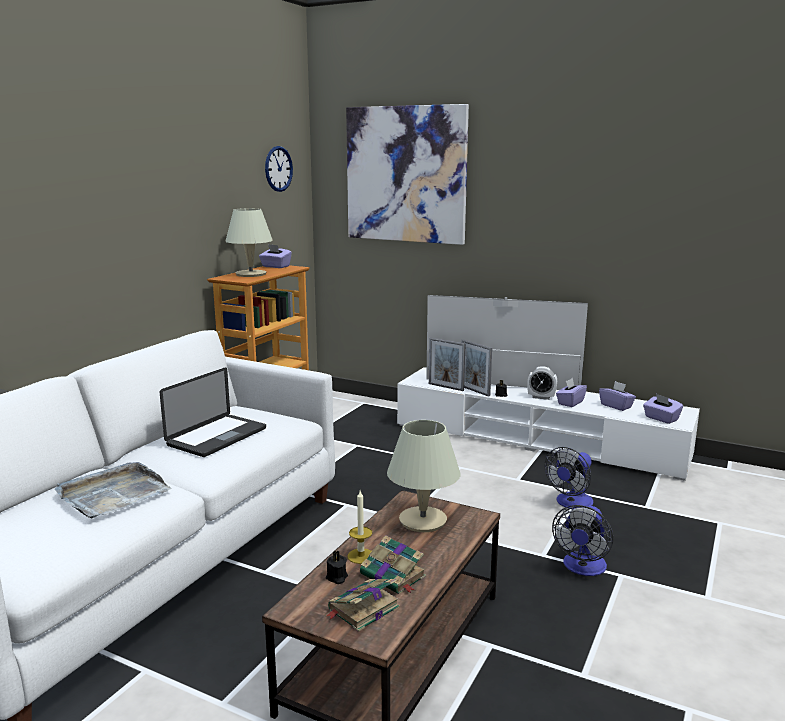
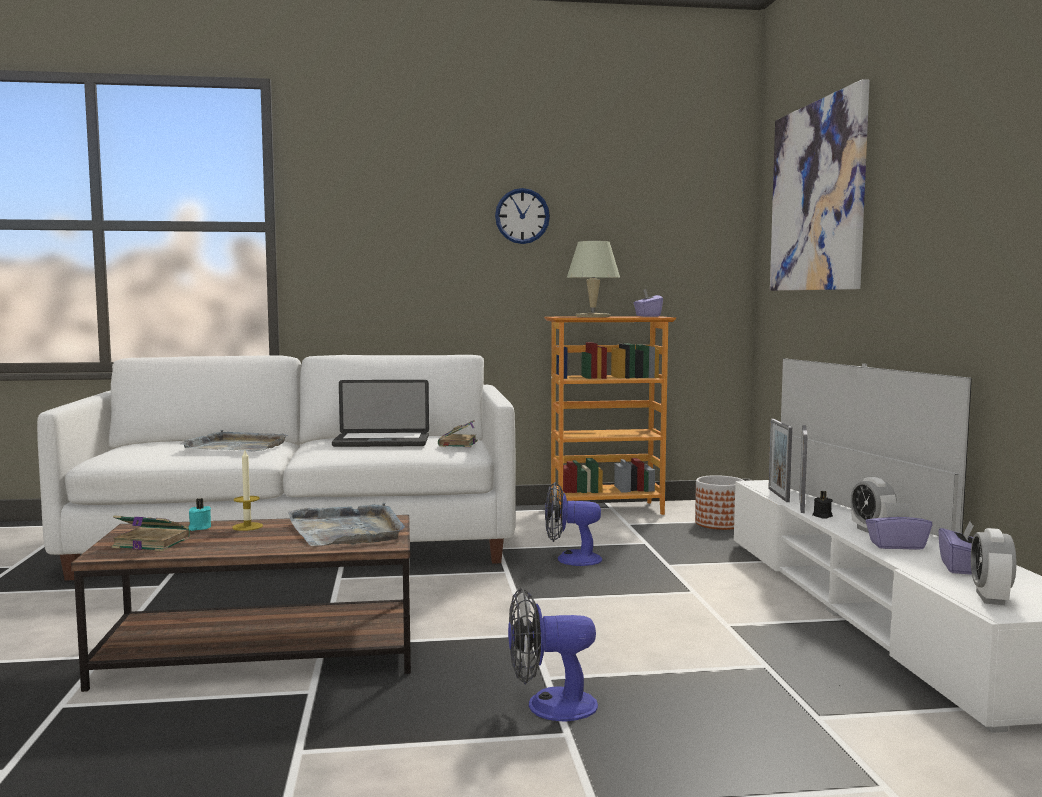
camera: 55 degrees right, 10 degrees down
wall clock [265,146,293,192] -> wall clock moved to [495,188,550,244]
black candle [326,551,348,584] -> turquoise candle [189,498,211,531]
book [360,535,426,594] -> book moved to [438,420,478,447]
beige table lamp [387,420,460,532] -> grey tray [288,503,405,546]
fan [544,447,593,509] -> fan moved to [545,482,602,566]
purple tissue box [643,394,683,424] -> alarm clock [971,528,1017,605]
none -> planter [695,475,744,530]

